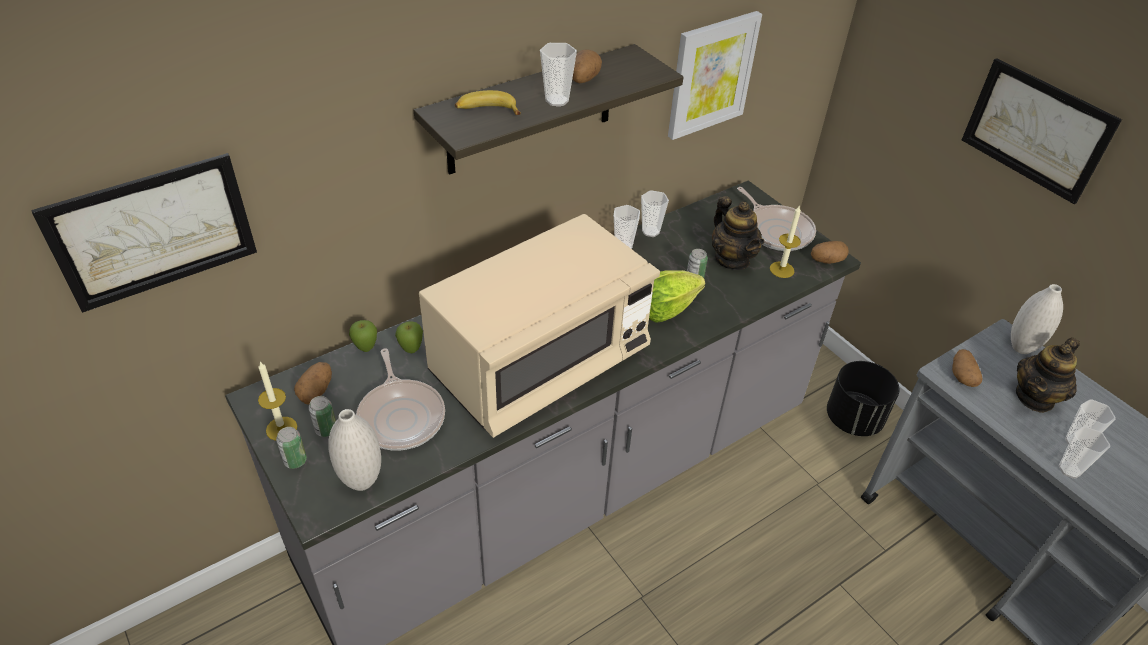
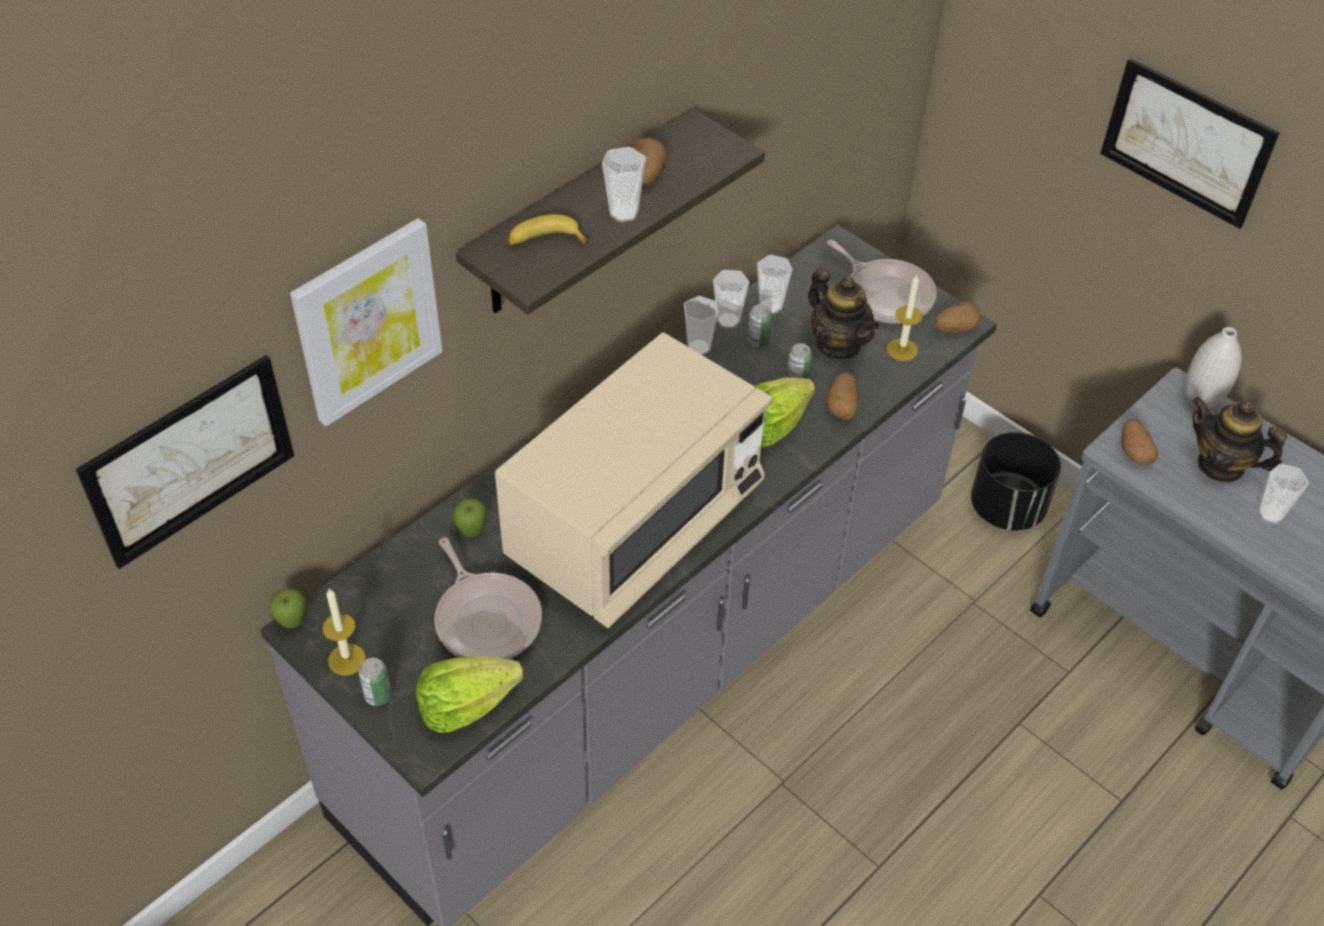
camera: 10 degrees left, 5 degrees up
potato [294,362,332,404] -> potato moved to [826,373,858,420]
can [309,396,336,437] -> can moved to [747,304,772,347]
white vase [328,409,381,491] -> lettuce [416,656,523,733]
apple [349,320,377,352] -> apple moved to [269,589,306,628]
picture [668,11,762,140] -> picture moved to [290,218,443,426]
teapot [1016,337,1080,413] -> teapot turned 90 degrees clockwise [1192,397,1287,483]
cup [1059,426,1110,479] -> cup moved to [757,255,793,314]

